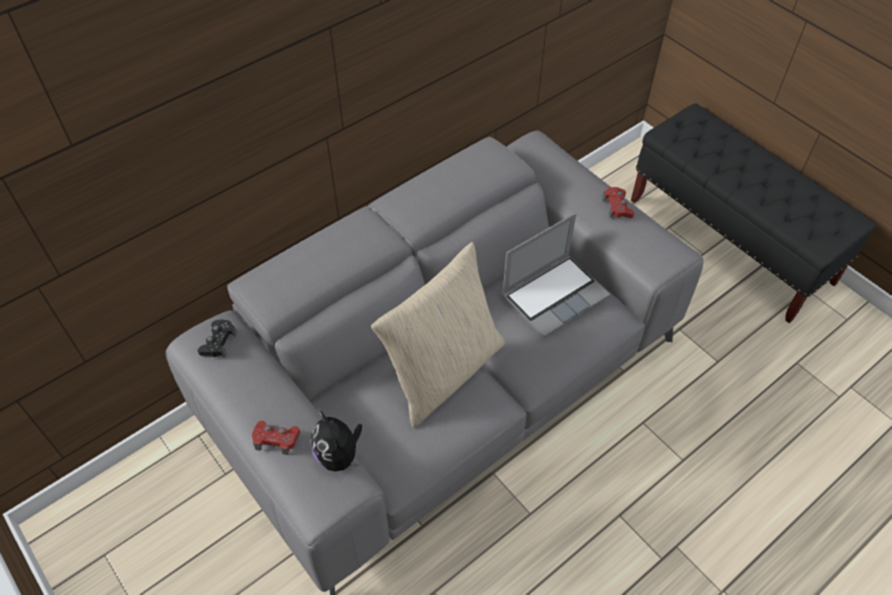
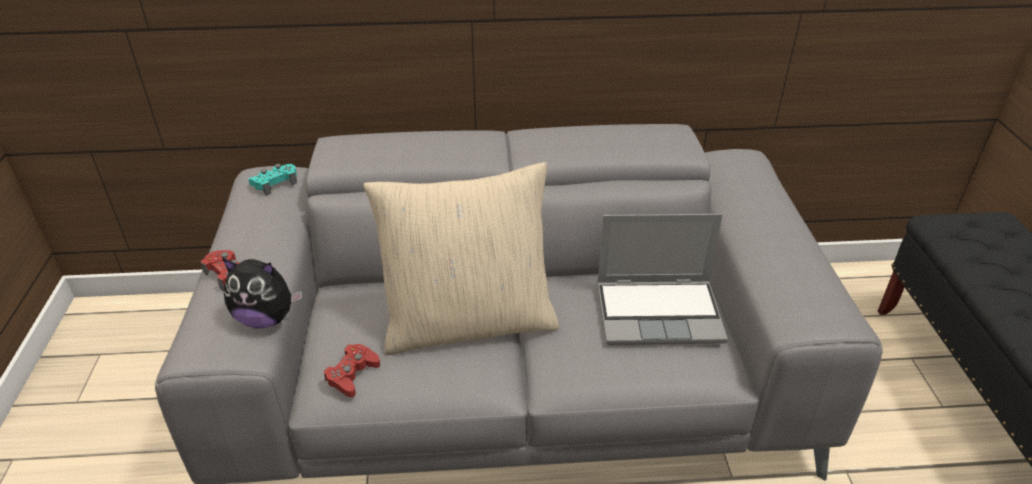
camera: 35 degrees right, 15 degrees down
black game controller [197,319,237,358] -> turquoise game controller [248,164,297,195]
plush toy [311,411,362,472] -> plush toy turned 90 degrees counterclockwise [222,258,302,328]
red game controller [602,187,634,218] -> red game controller moved to [324,344,380,397]

